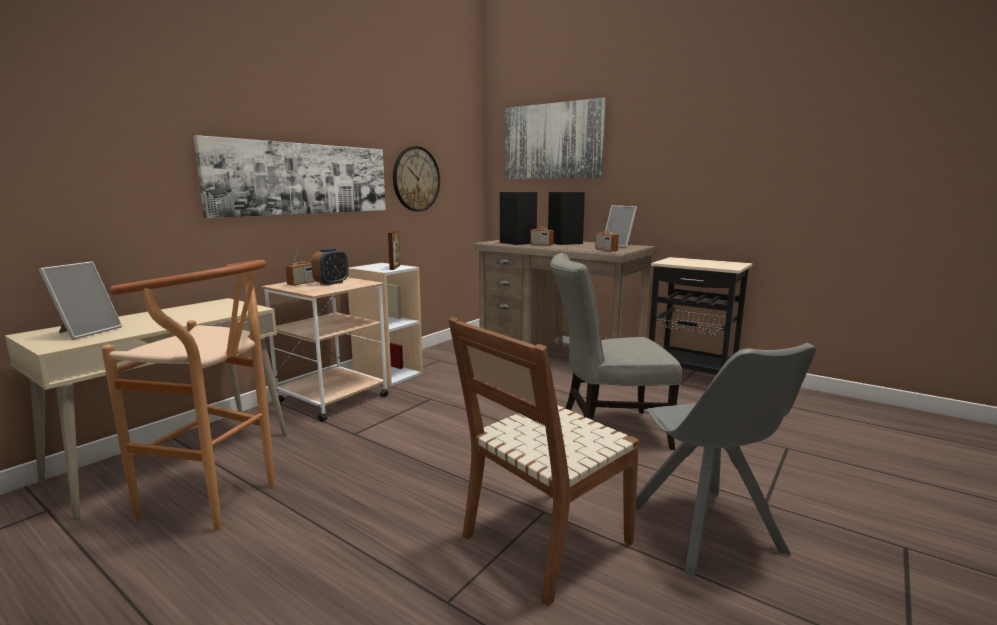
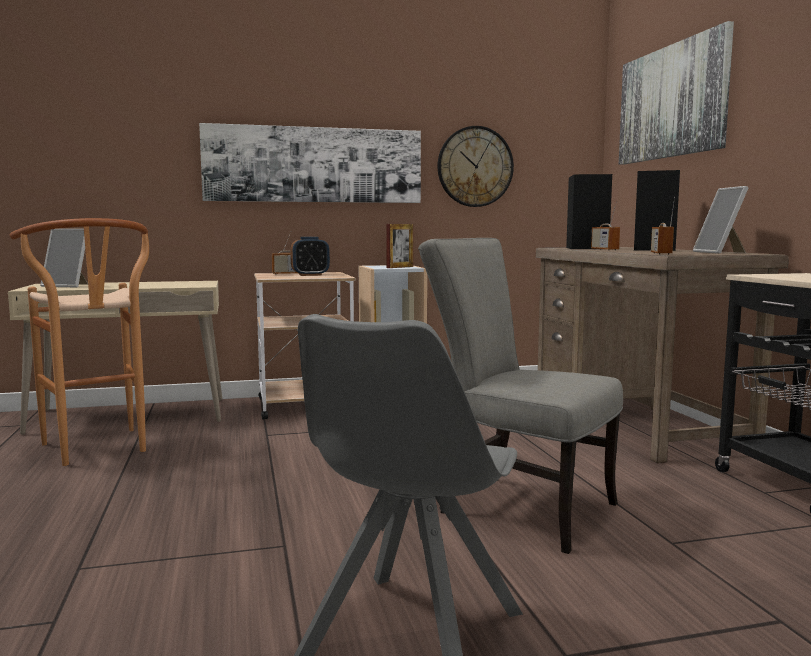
camera: 40 degrees right, 5 degrees down
picture frame [39,261,122,340] -> picture frame turned 45 degrees clockwise [40,229,88,288]
chair [449,317,639,607] -> none

